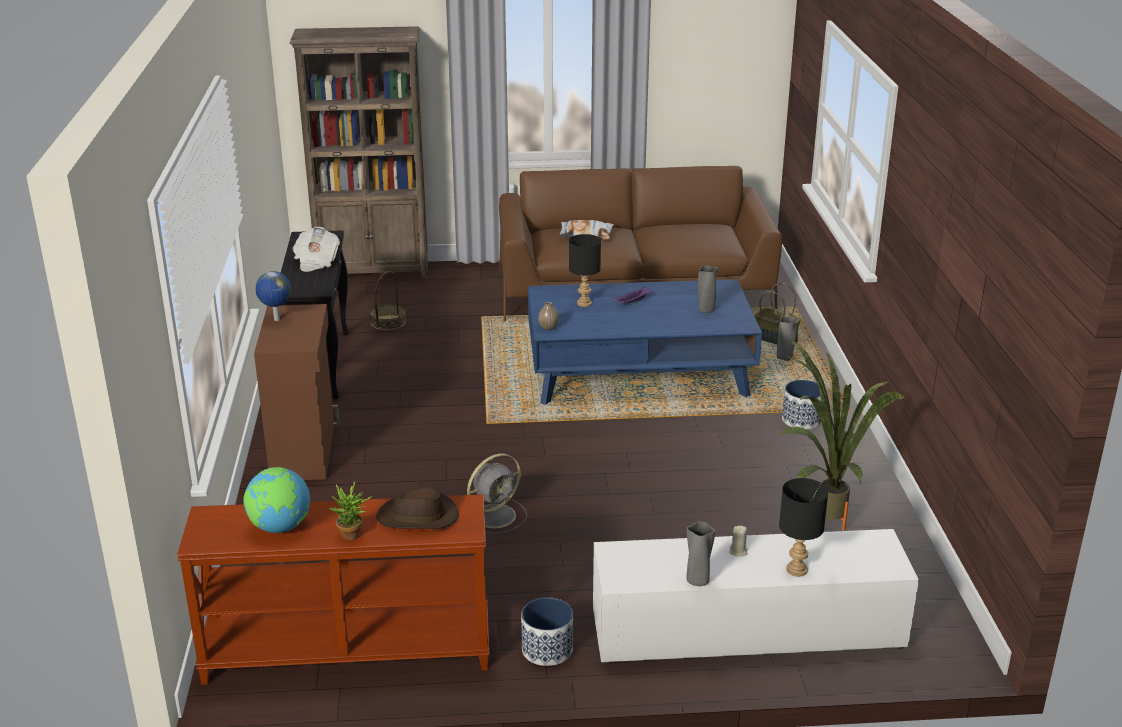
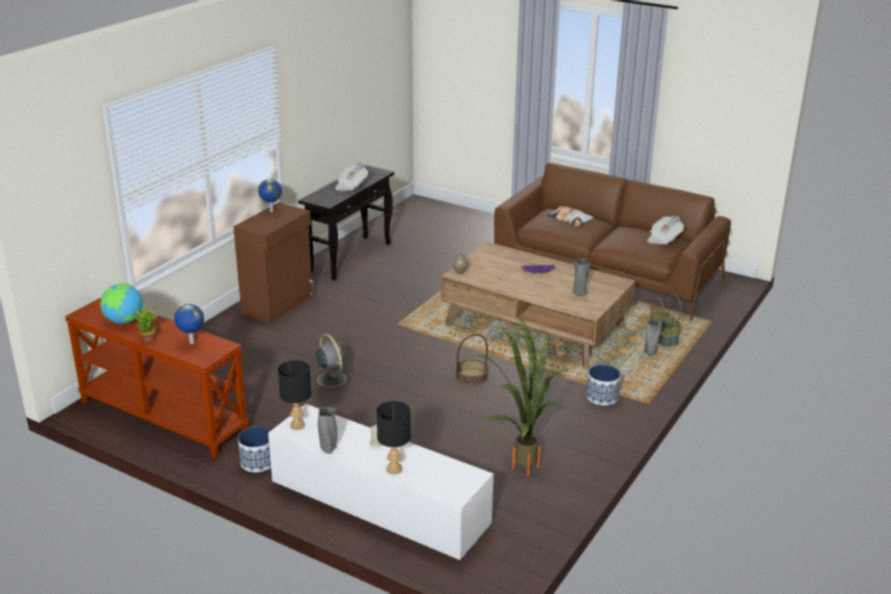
camera: 35 degrees right, 0 degrees up
brown bookcase [289,26,428,280] -> none
basket [370,271,406,331] -> basket moved to [456,334,488,386]
brown hat [376,487,458,529] -> globe [174,304,204,344]
grey fan [467,454,527,534] -> grey fan turned 120 degrees counterclockwise [310,334,354,392]
blue coffee table [528,279,762,405] -> brown coffee table [441,242,636,368]
black table lamp [569,234,601,307] -> black table lamp moved to [278,360,311,430]
none -> newspaper [647,216,684,245]

